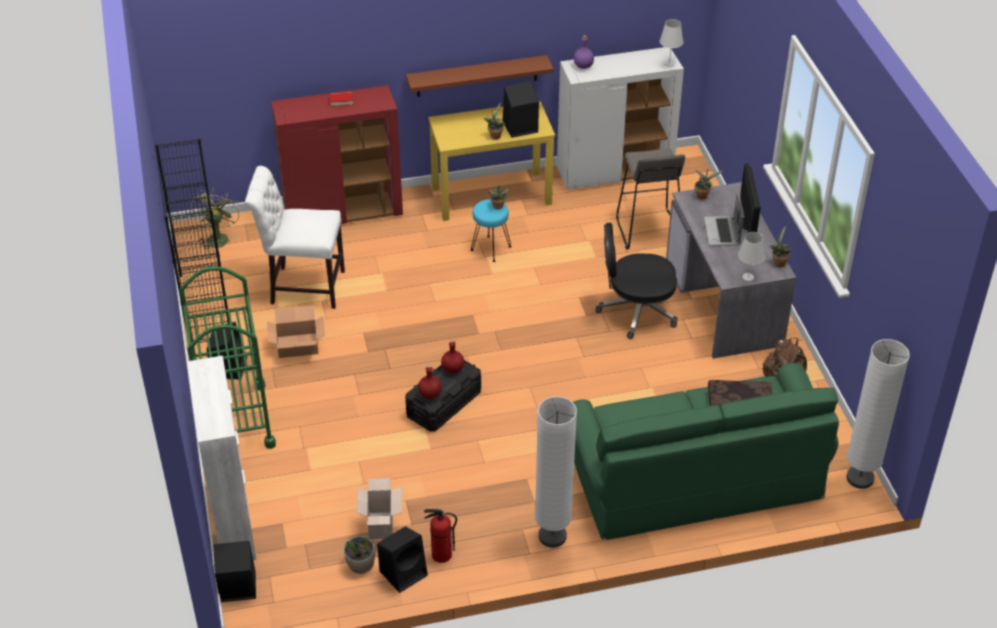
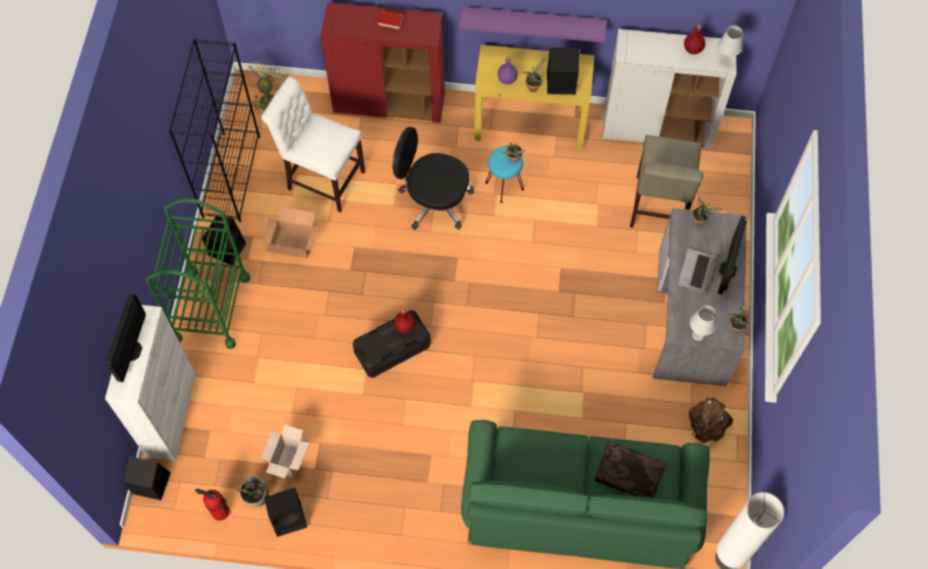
camera: 20 degrees right, 20 degrees up
brown shelf [406,55,553,97] -> purple shelf [459,7,607,43]
red bottle [418,365,442,399] -> red bottle moved to [684,25,705,54]
fire extinguisher [424,508,457,563] -> fire extinguisher moved to [195,489,231,521]
white floor lamp [535,396,577,548] -> none
purple bottle [574,35,594,69] -> purple bottle moved to [498,57,518,84]
black office chair [595,223,678,339] -> black office chair moved to [392,127,474,230]
grey stool [616,148,685,249] -> beige chair [630,135,703,227]
none -> monitor [105,294,146,382]

